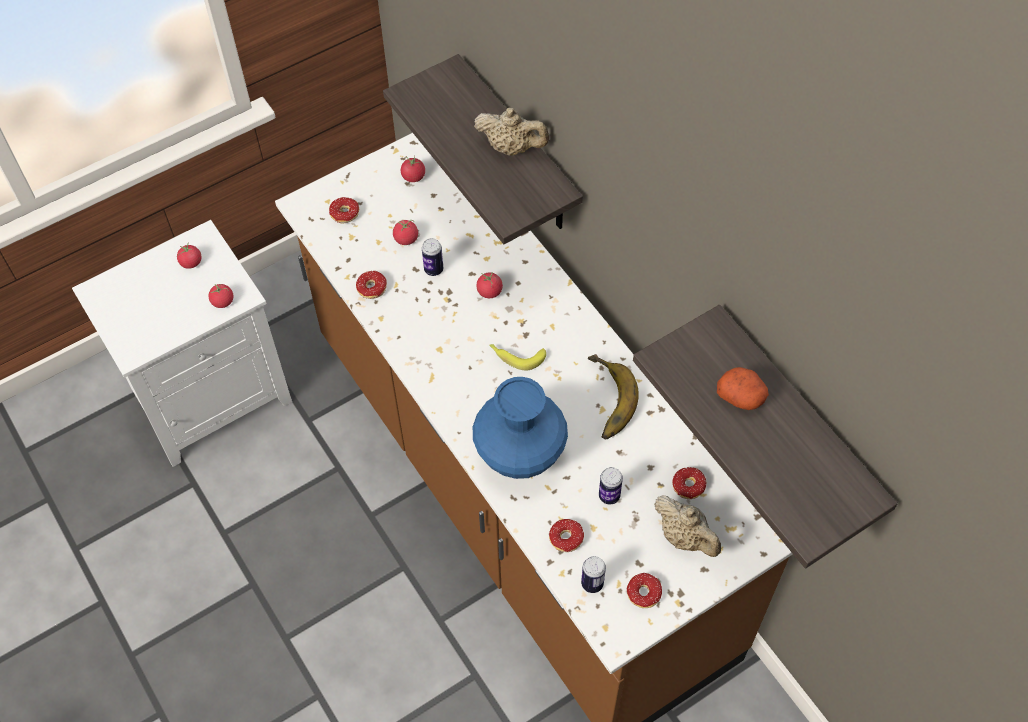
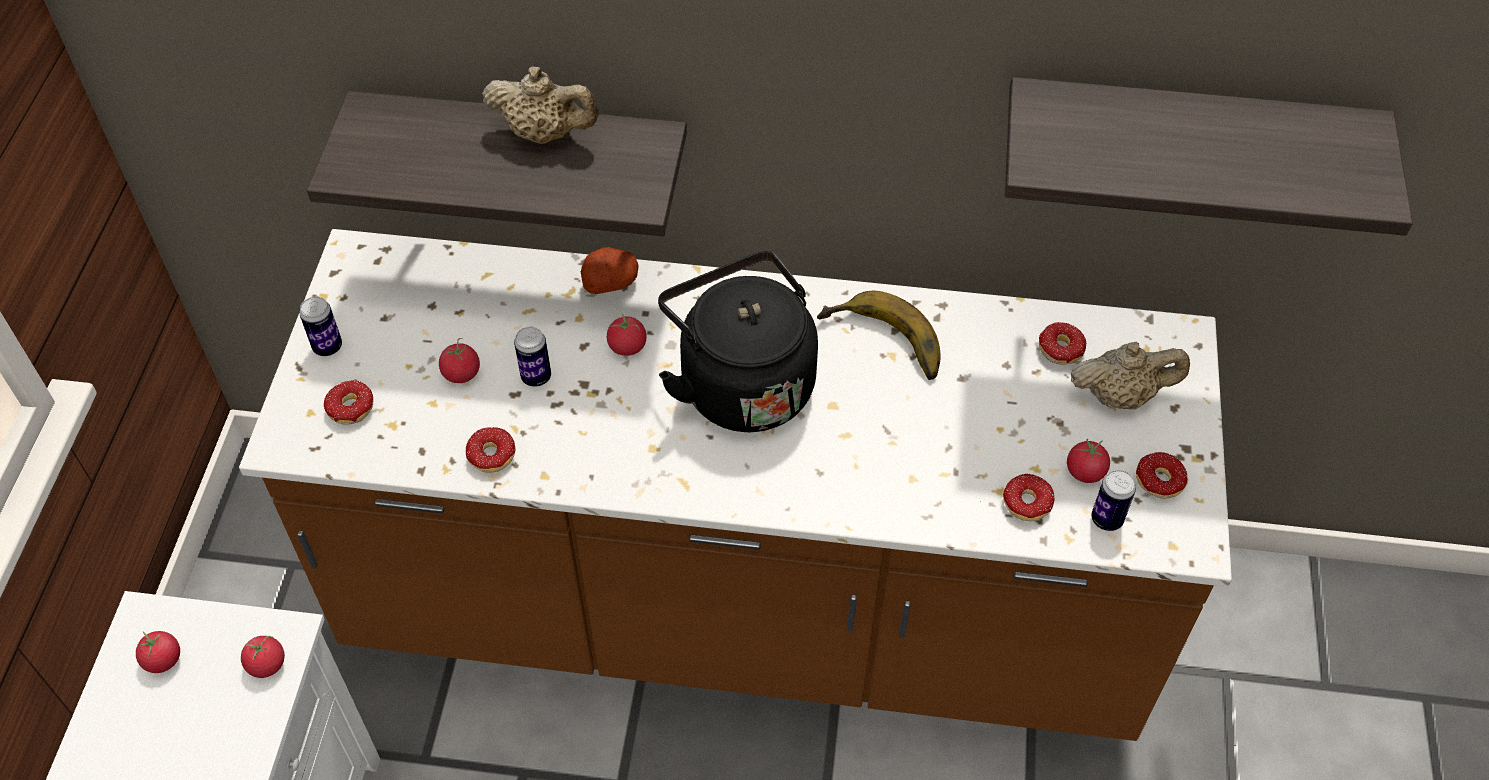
camera: 50 degrees left, 5 degrees down
tomato [401,156,425,182] -> tomato moved to [1067,439,1110,483]
blue vase [473,377,568,479] -> none
beige teapot [474,108,549,156] -> beige teapot turned 45 degrees clockwise [482,67,599,144]
banana [489,344,546,370] -> black kettle [658,251,818,432]
can [599,467,623,505] -> can moved to [300,297,342,356]
potato [717,367,769,410] -> potato moved to [581,247,639,294]

